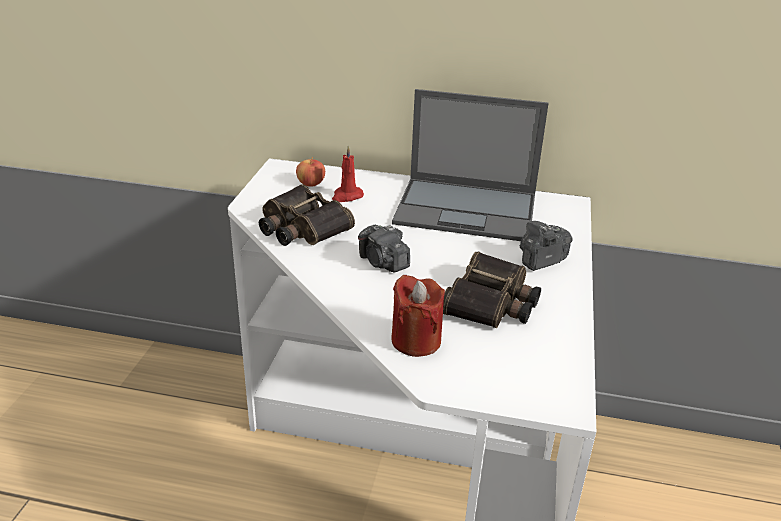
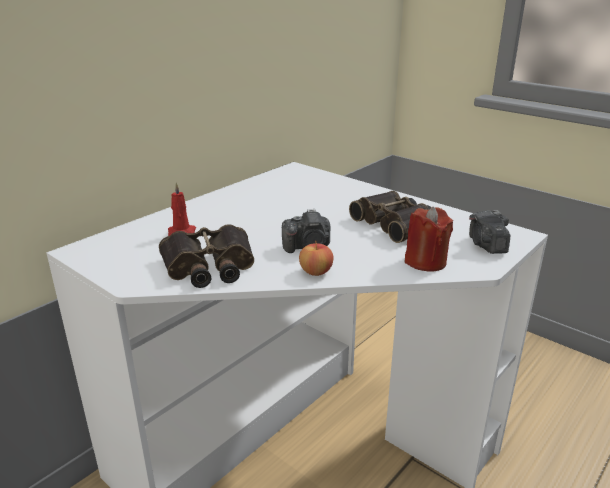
camera: 60 degrees left, 5 degrees down
apple [296,157,325,187] -> apple moved to [299,241,334,276]
laptop [392,89,549,241] -> none
camera [520,221,573,271] -> camera moved to [469,210,510,254]

